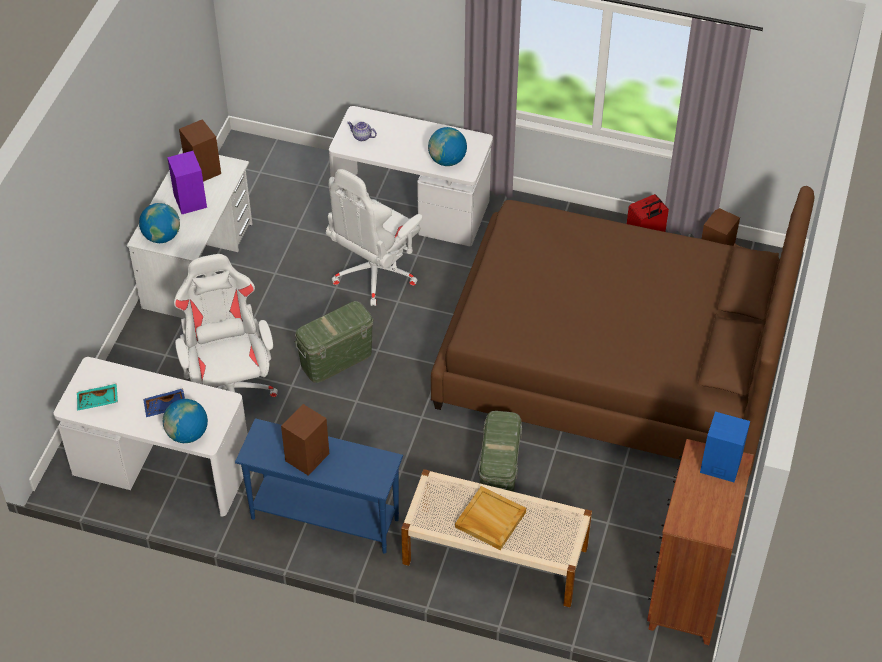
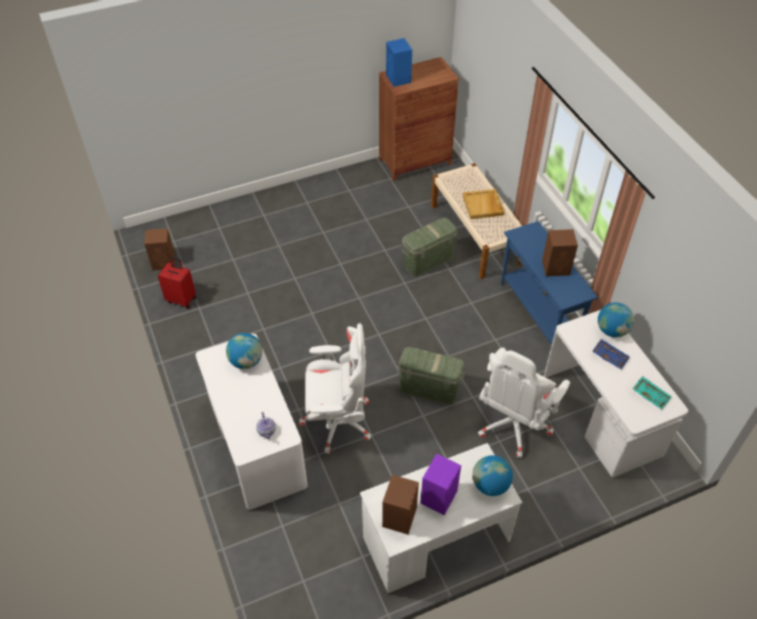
camera: 130 degrees left, 0 degrees up
brown bed [431,186,815,476] -> none

